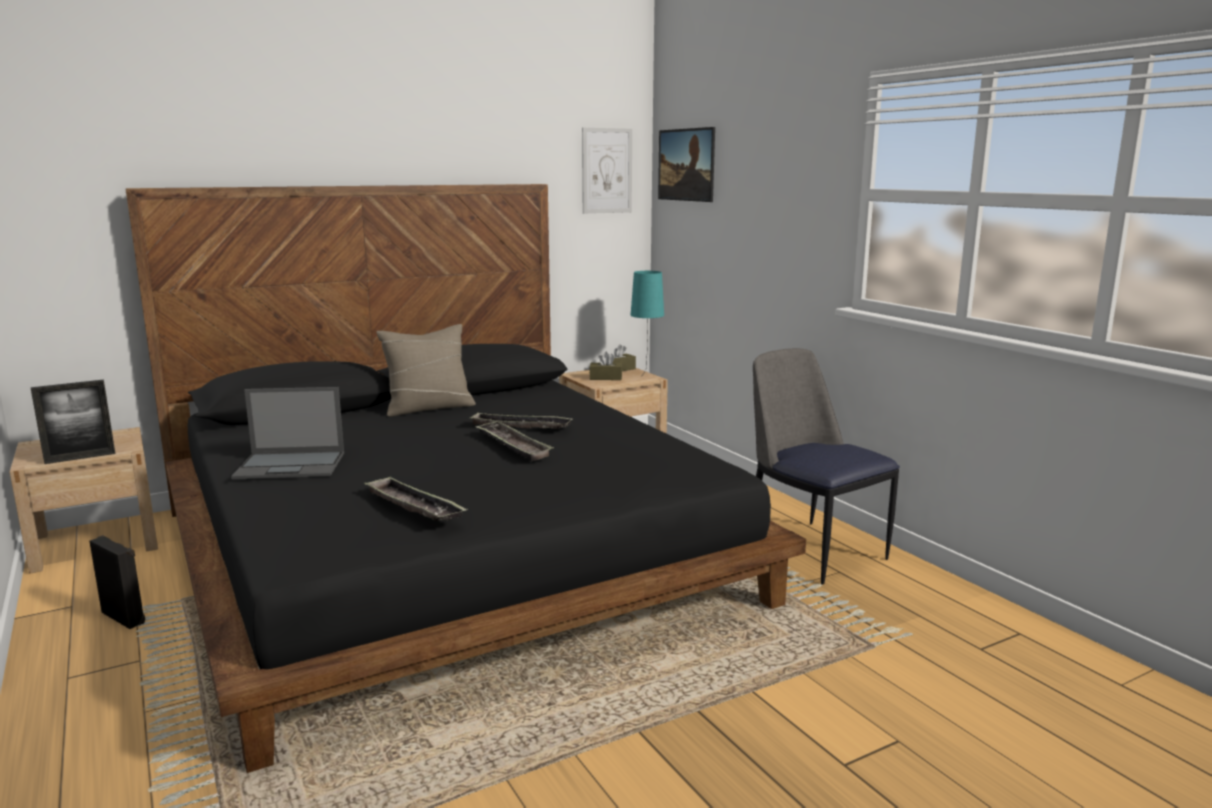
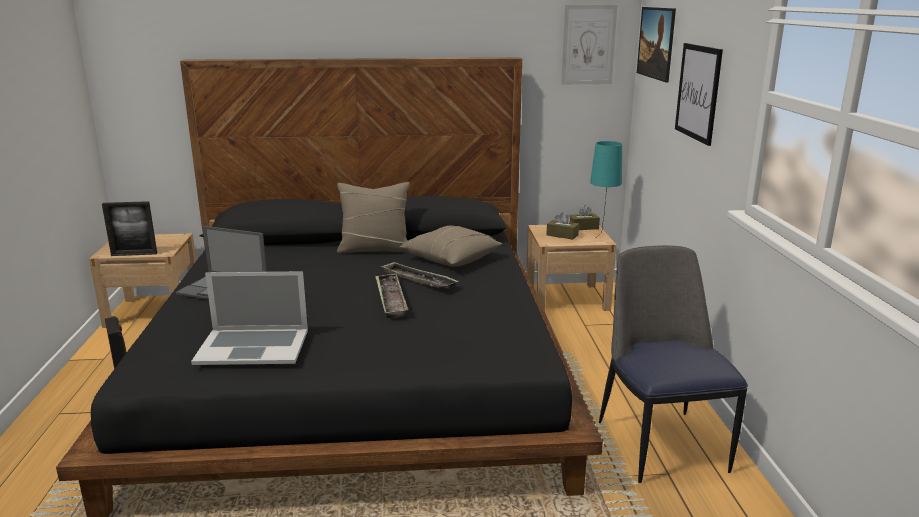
camera: 25 degrees right, 5 degrees up
tray [364,476,468,521] -> laptop [191,271,308,365]
none -> beige pillow [399,225,502,267]
none -> picture [675,43,723,146]

